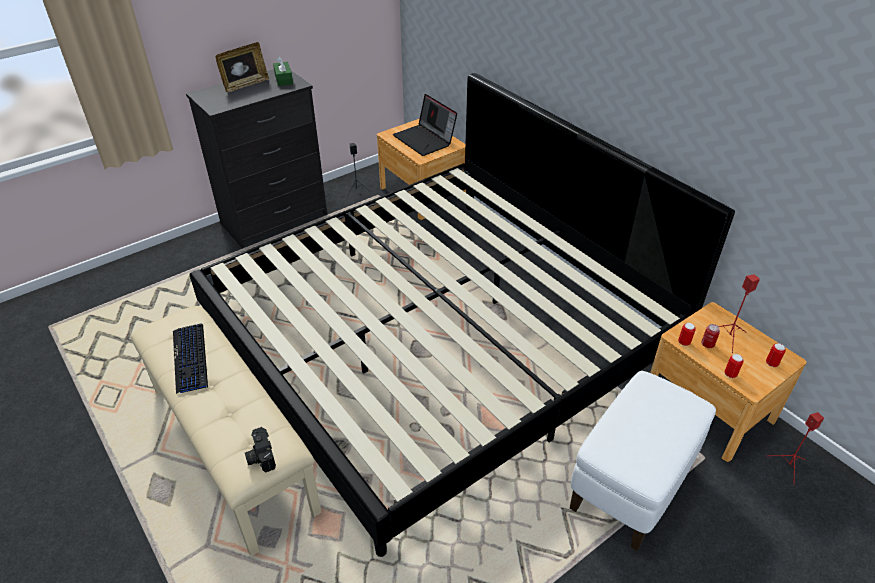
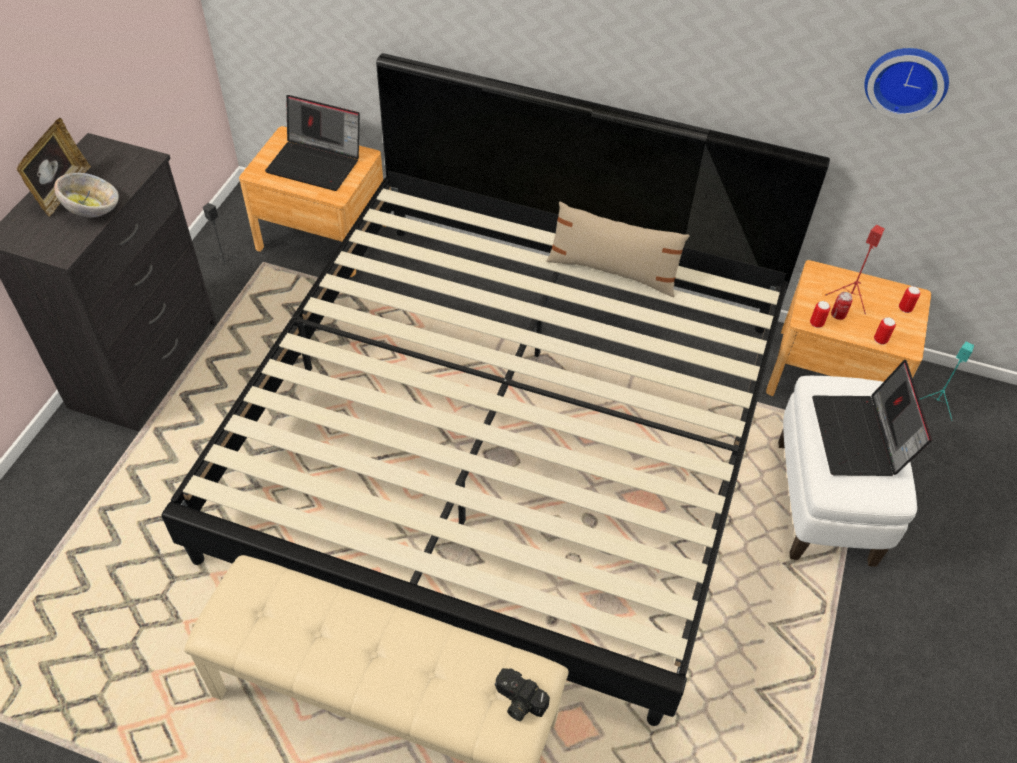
camera: 35 degrees left, 10 degrees up
keyboard [173,323,208,394] -> none
green tissue box [273,56,293,86] -> none
red speaker [766,412,824,485] -> turquoise speaker [919,342,974,420]
none -> bowl [54,173,119,218]
none -> beige pillow [547,202,690,297]
none -> laptop [812,360,932,476]
none -> wall clock [864,48,949,119]

